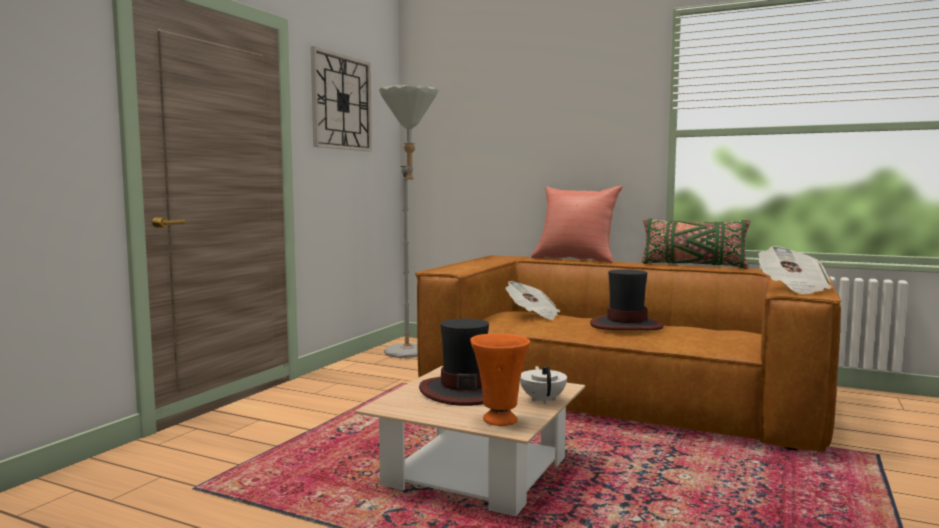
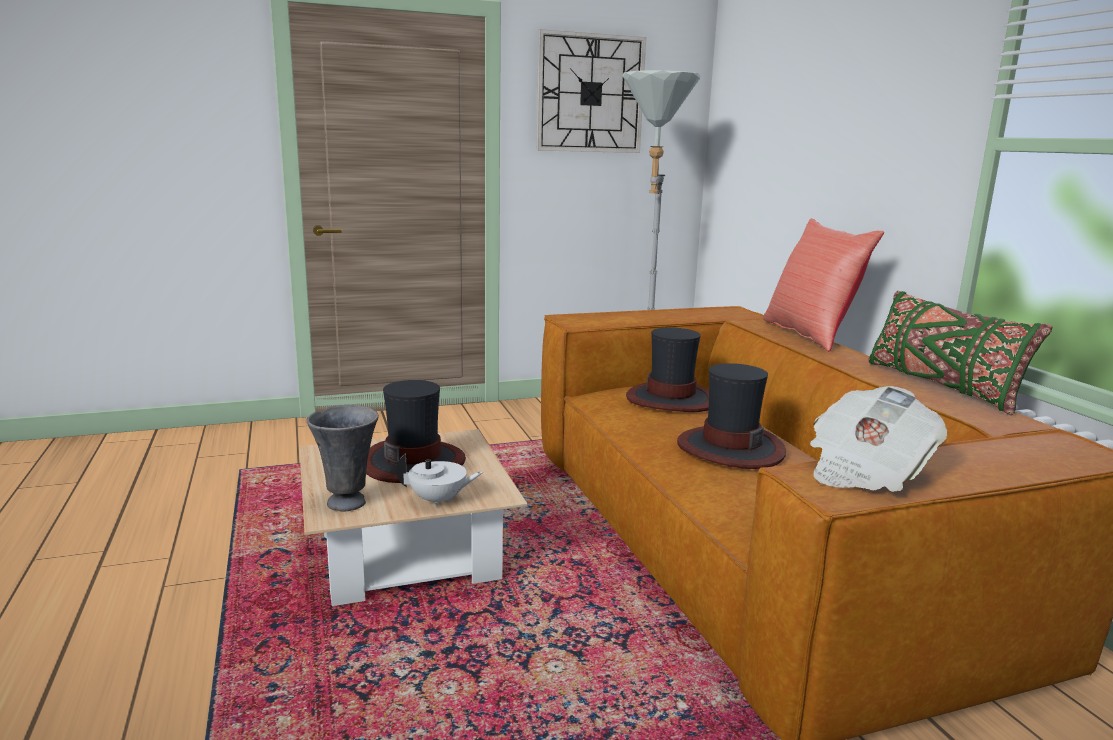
camera: 45 degrees right, 10 degrees up
orange vase [470,334,530,426] -> grey vase [307,405,379,511]
newspaper [506,281,560,320] -> hat [626,328,709,412]
white teapot [520,366,567,404] -> white teapot turned 45 degrees clockwise [396,453,483,507]

